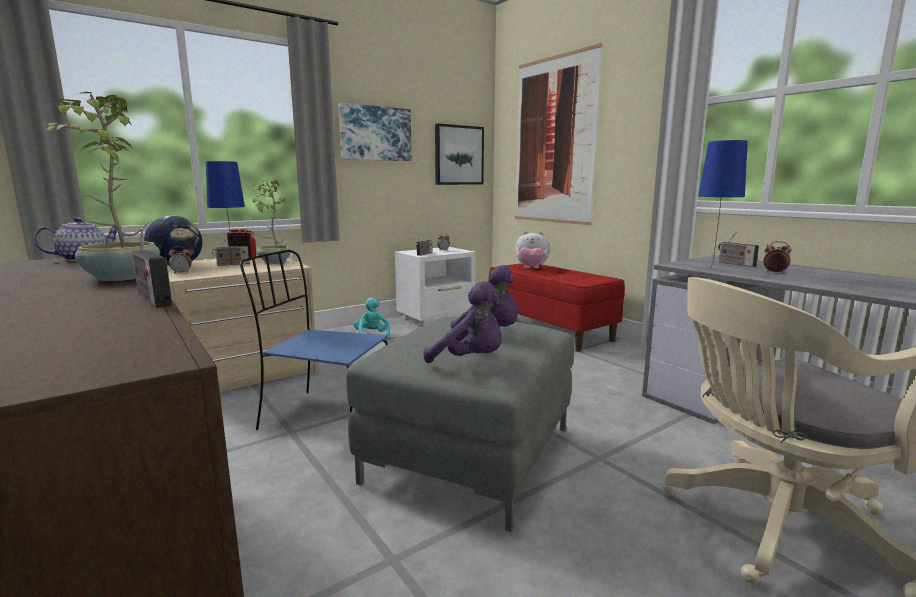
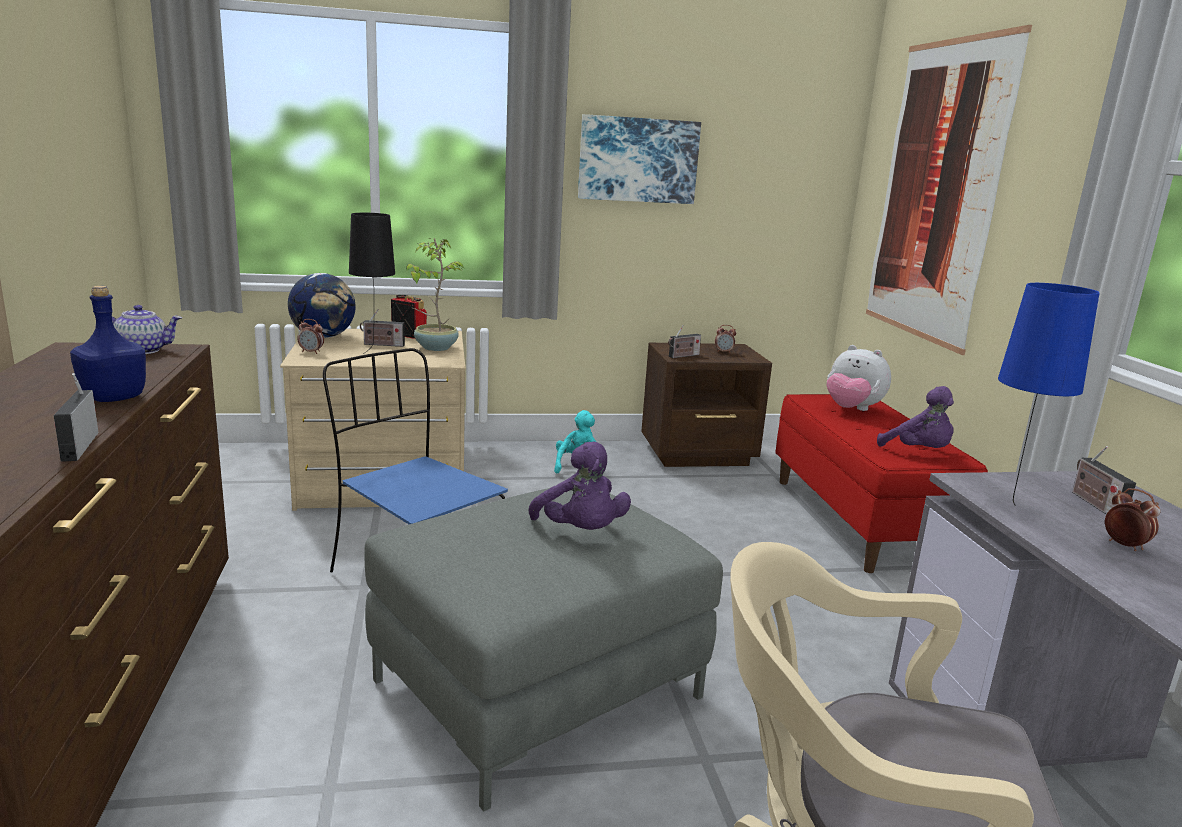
camera: 25 degrees right, 5 degrees up
potted plant [46,92,160,281] -> blue bottle [70,286,146,402]
blue table lamp [206,161,245,270] -> black table lamp [349,213,395,354]
white nightstand [395,247,476,326] -> brown nightstand [641,343,772,467]
purple plush toy [423,281,502,363] -> purple plush toy moved to [877,386,954,448]
picture [435,123,484,185] -> none

